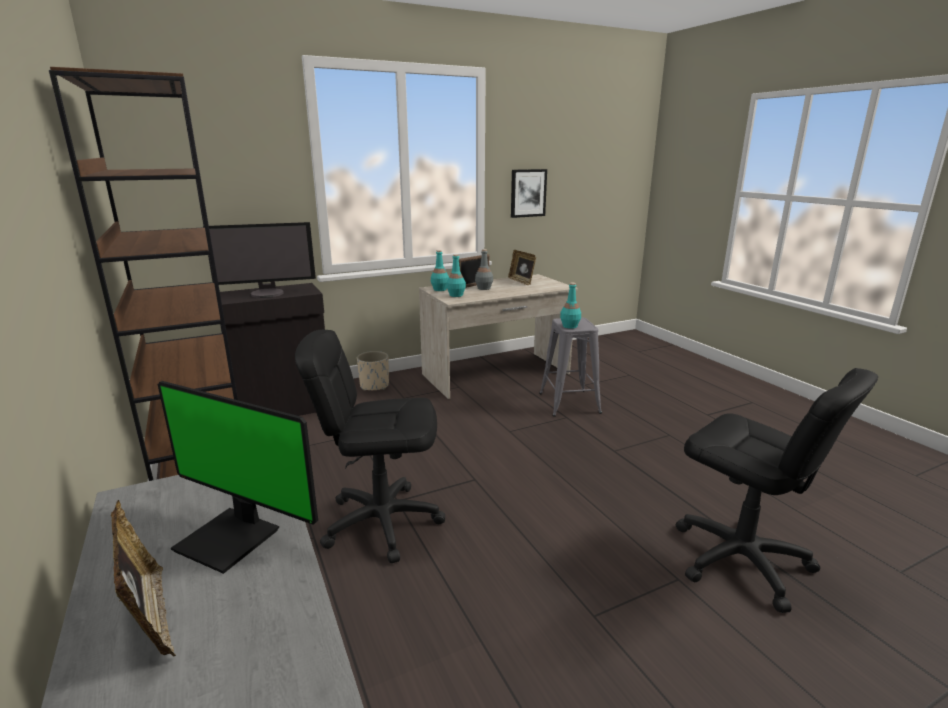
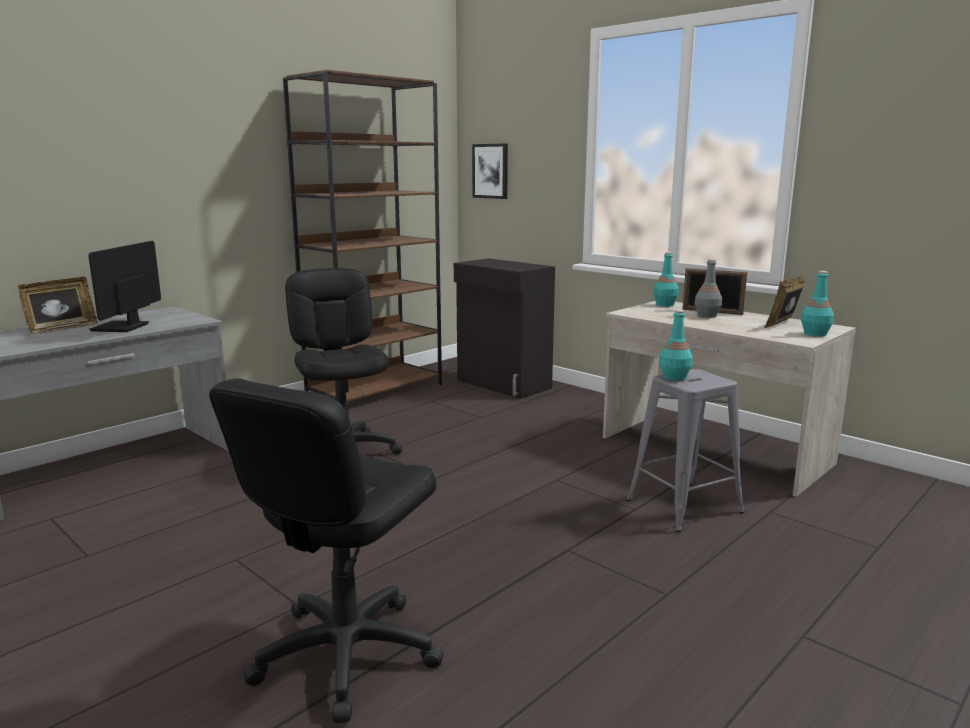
camera: 70 degrees right, 5 degrees down
monitor [203,222,316,298] -> none
beige planter [357,351,389,391] -> none
turquoise bottle [447,254,466,297] -> turquoise bottle moved to [801,271,834,337]
picture [511,169,547,218] -> picture moved to [472,144,508,199]

